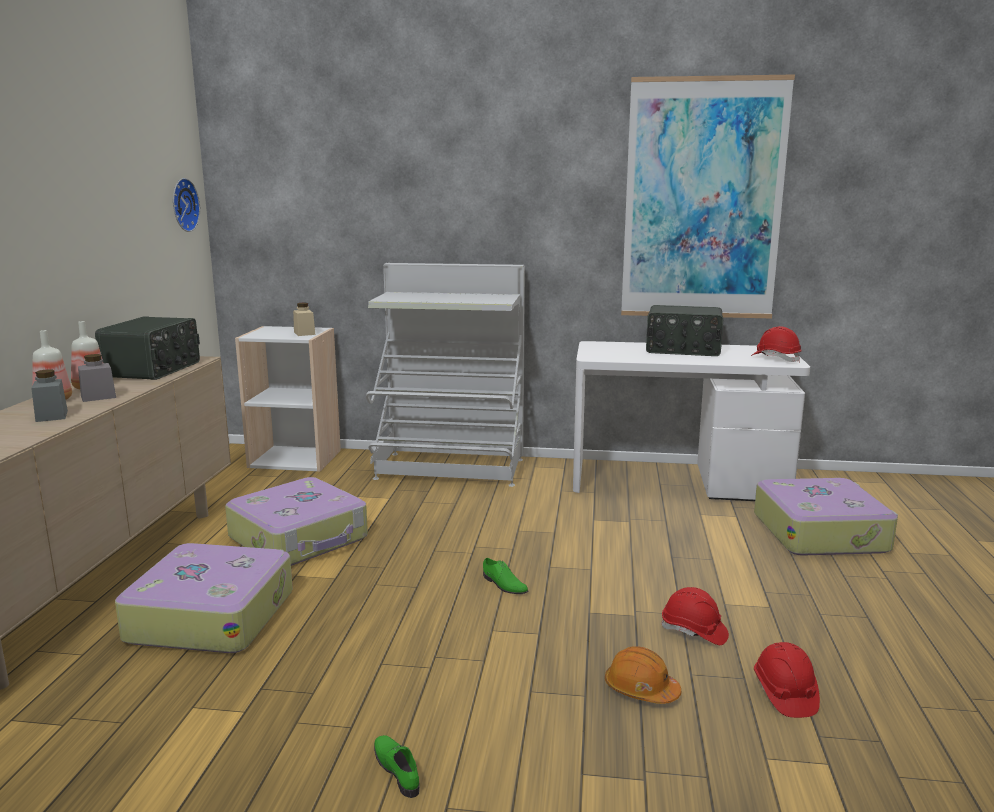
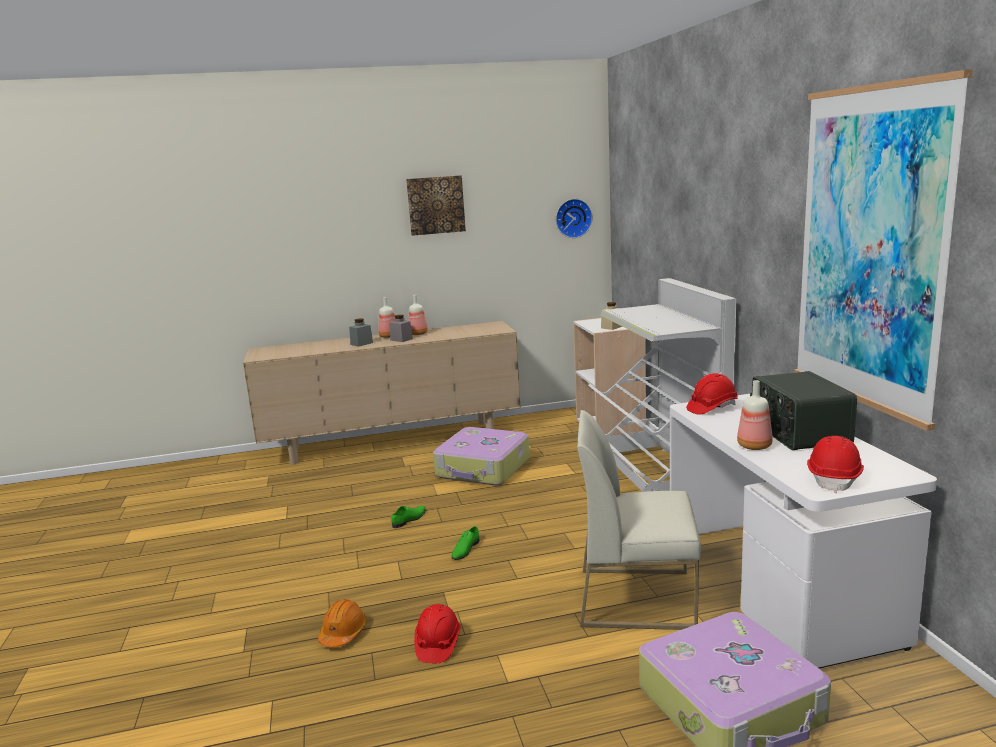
camera: 70 degrees right, 0 degrees up
radio [95,316,200,380] -> none
suitcase [115,543,293,653] -> none
green shoe [374,735,420,798] -> green shoe moved to [391,506,426,528]
red hard hat [754,642,820,718] -> red hard hat moved to [686,373,738,415]
none -> picture [406,175,466,236]
none -> white chair [577,410,701,630]
none -> bottle [737,380,773,450]

